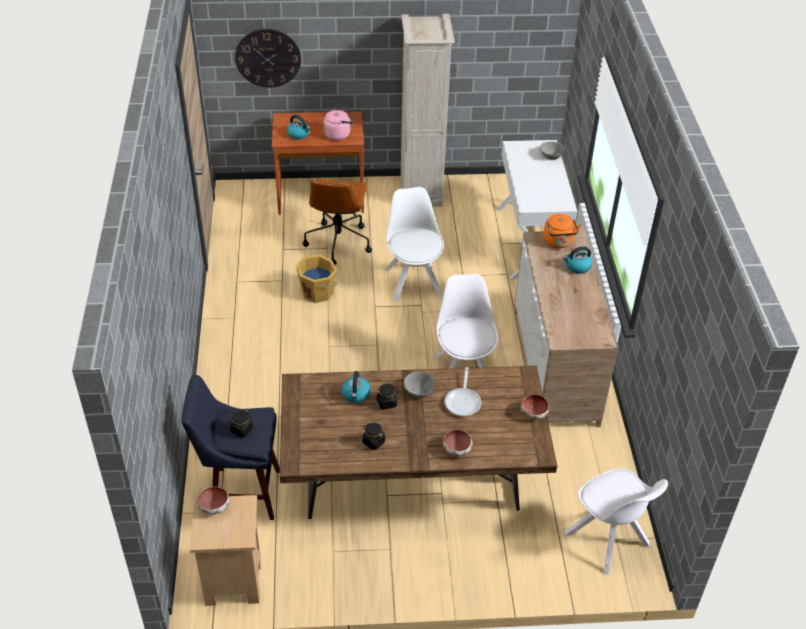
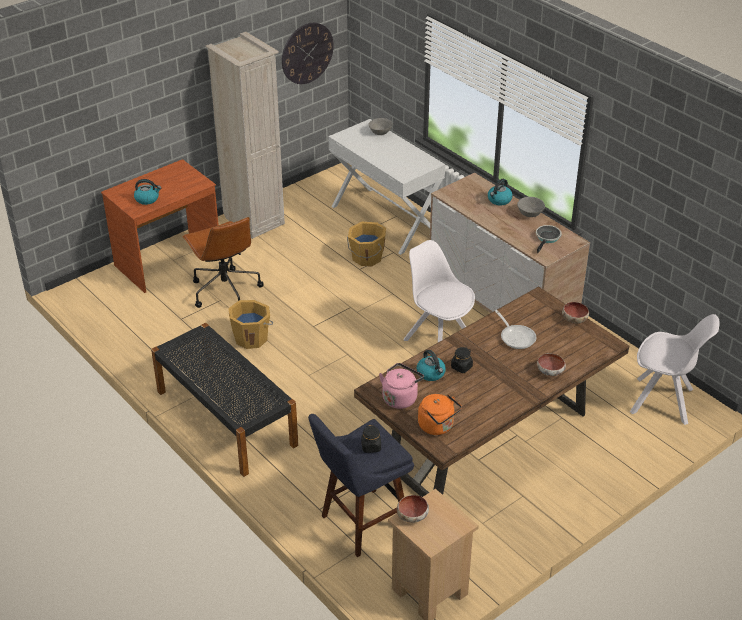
camera: 35 degrees left, 5 degrees down
wall clock [235,29,301,88] -> wall clock moved to [282,23,334,84]
pink kettle [323,108,354,140] -> pink kettle moved to [379,363,424,409]
black jar [362,423,385,450] -> none
white chair [385,187,444,302] -> none
grey bowl [404,371,435,398] -> grey bowl moved to [517,197,545,217]
orange kettle [543,214,582,248] -> orange kettle moved to [418,394,462,435]
none -> black bench [151,323,298,477]
none -> orange bucket [347,221,386,267]
none -> frying pan [536,225,562,253]

